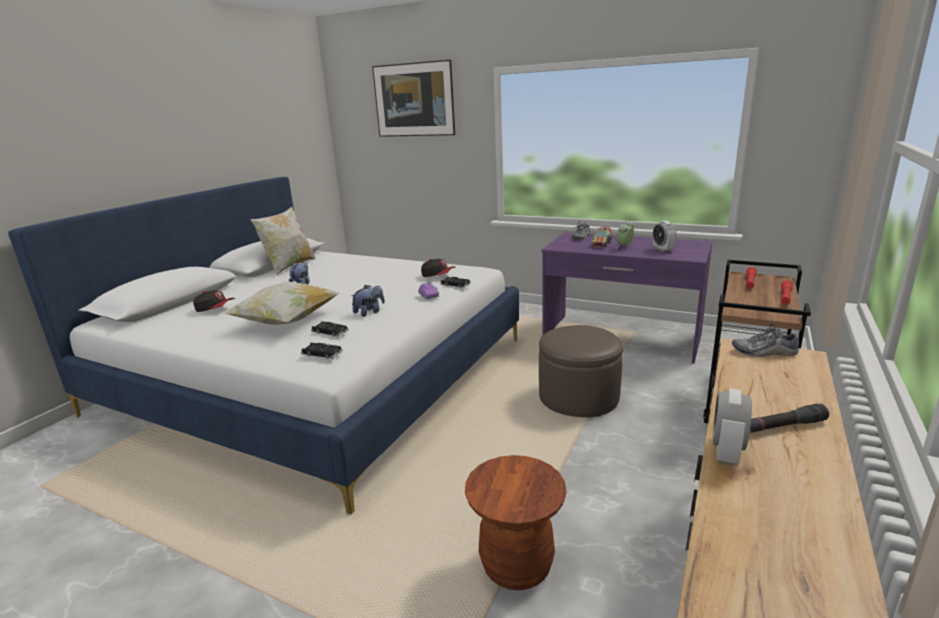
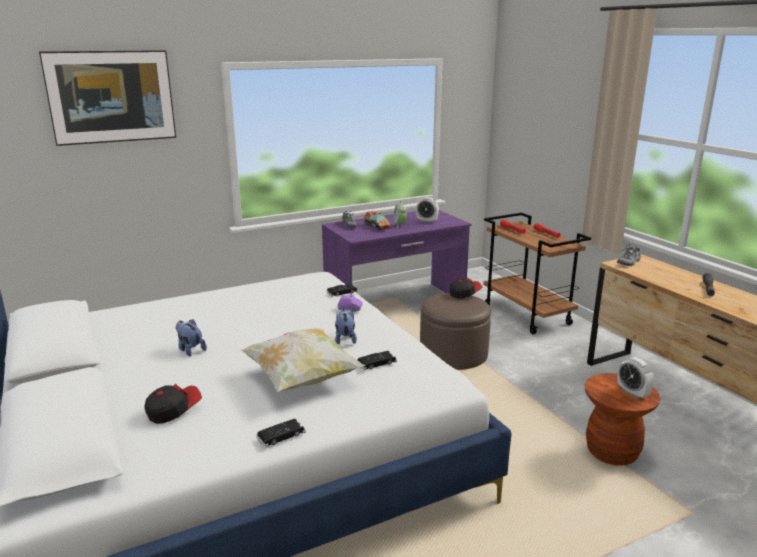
camera: 55 degrees left, 0 degrees up
pillow [250,206,316,275] -> none
black toy car [301,343,343,359] -> black toy car moved to [256,419,306,447]
cap [421,259,456,277] -> cap moved to [450,278,482,299]
alarm clock [712,388,752,465] -> alarm clock moved to [617,357,654,399]

